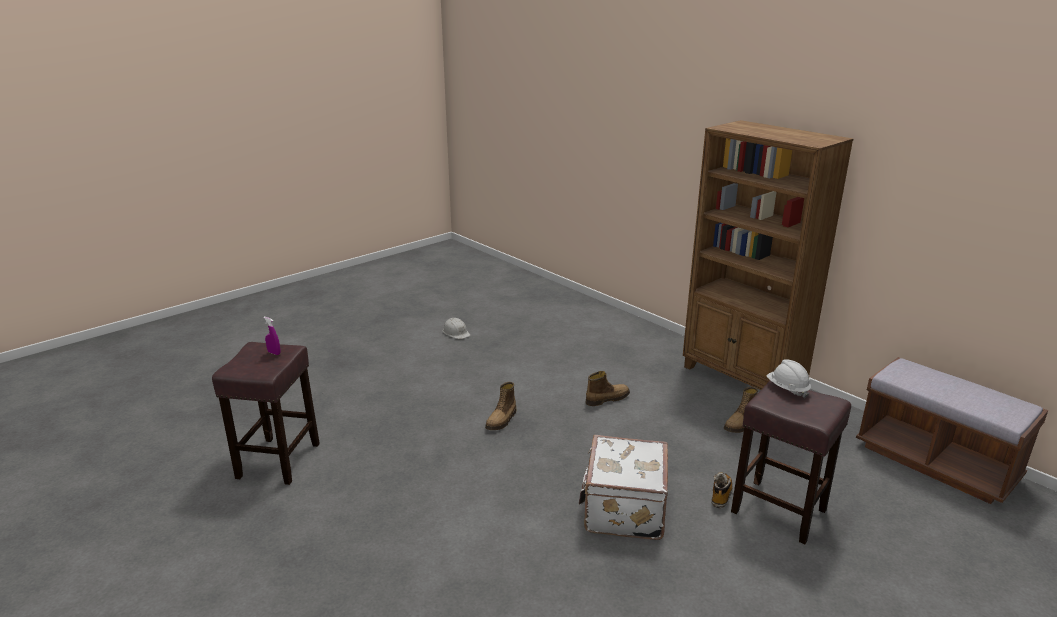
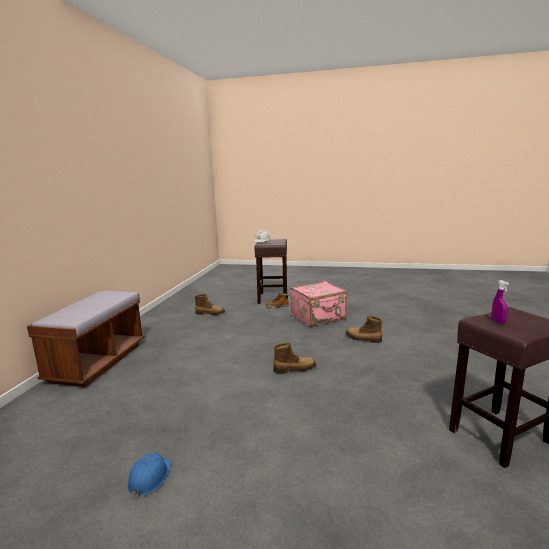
camera: 125 degrees left, 10 degrees down
white hard hat [443,318,470,339] -> blue hard hat [127,452,171,498]
white suitcase [579,435,668,540] -> pink suitcase [290,281,347,327]
boot [585,371,630,406] -> boot moved to [345,316,382,343]
brown bookcase [683,120,853,390] -> none
brown bench [856,357,1048,504] -> brown bench moved to [27,291,144,387]

